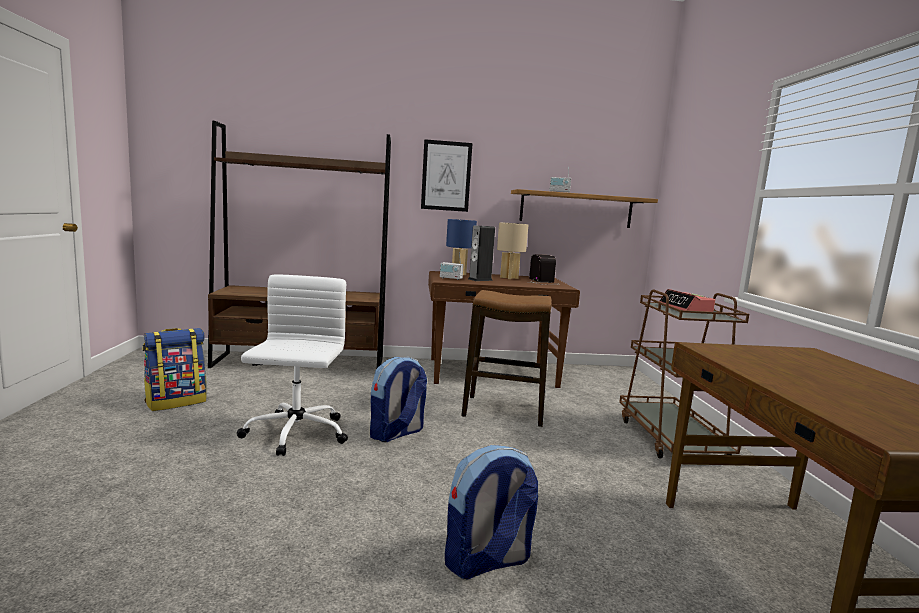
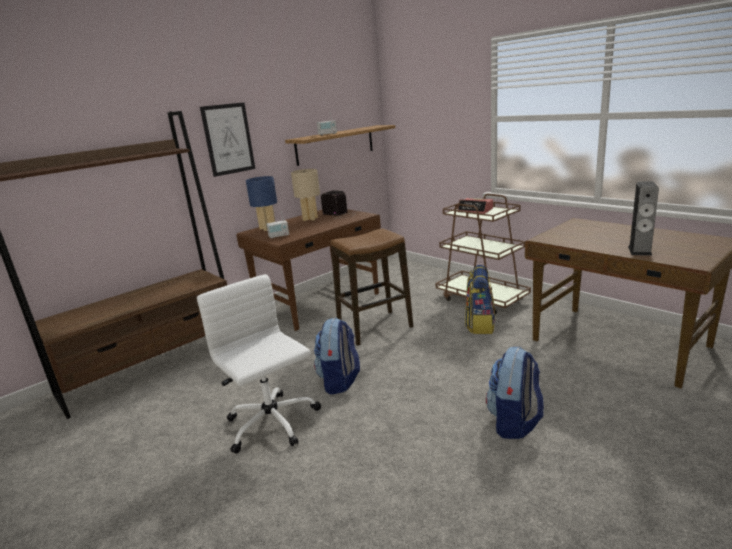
camera: 35 degrees left, 10 degrees up
backpack [142,328,206,411] -> backpack moved to [465,265,495,334]
speaker [468,225,495,281] -> speaker moved to [628,181,659,256]

